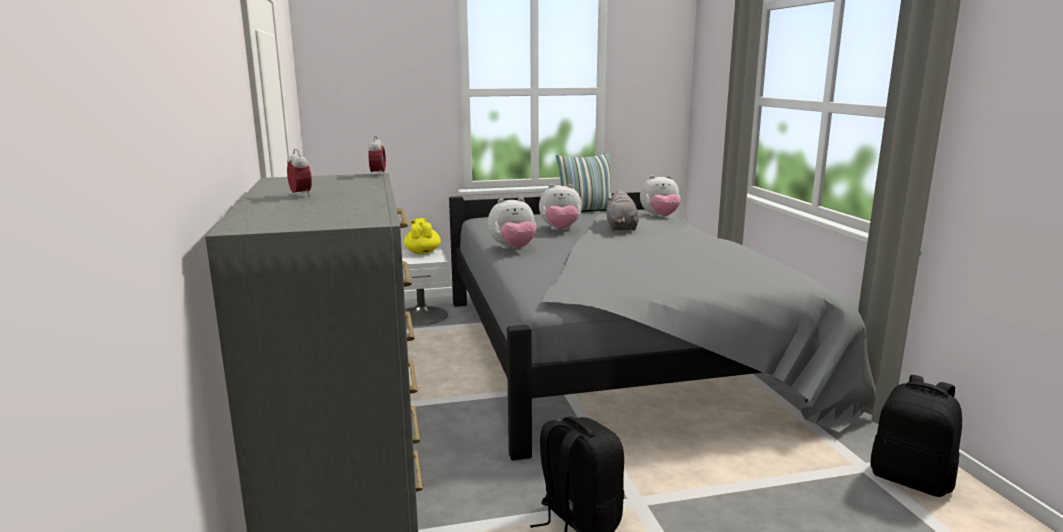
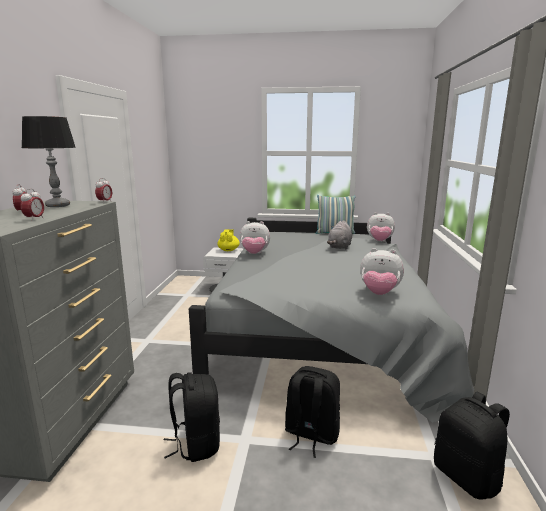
camera: 20 degrees right, 0 degrees up
plush toy [539,184,582,230] -> plush toy moved to [360,248,404,295]
none -> alarm clock [21,189,44,221]
none -> table lamp [22,116,76,207]
none -> black backpack [285,366,340,458]

